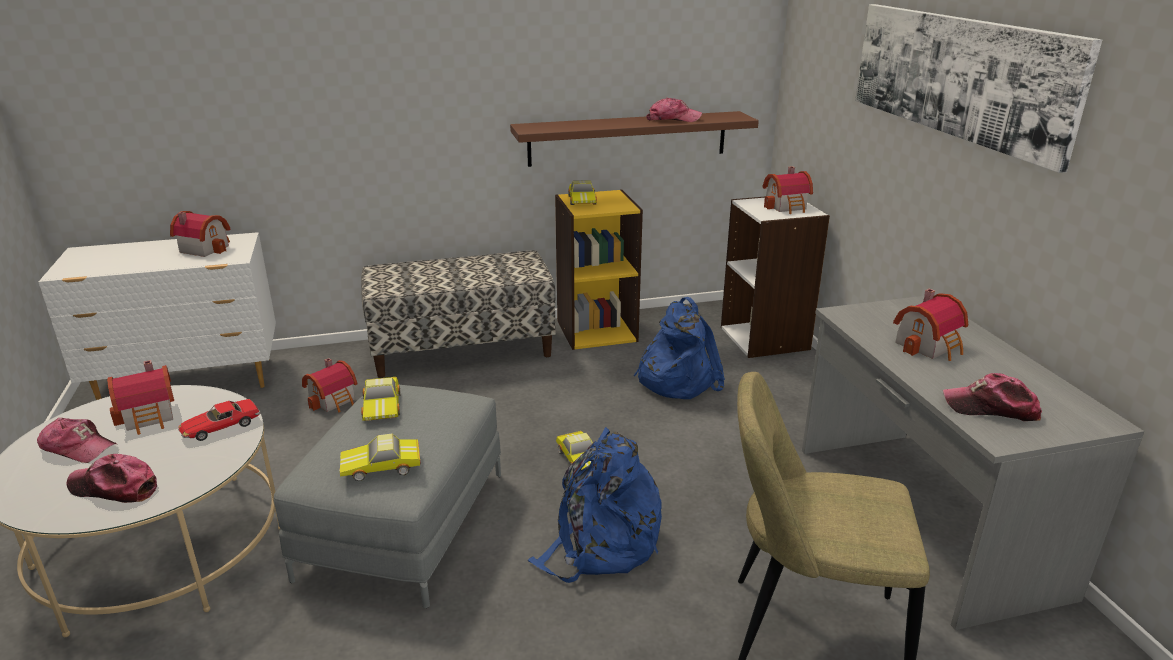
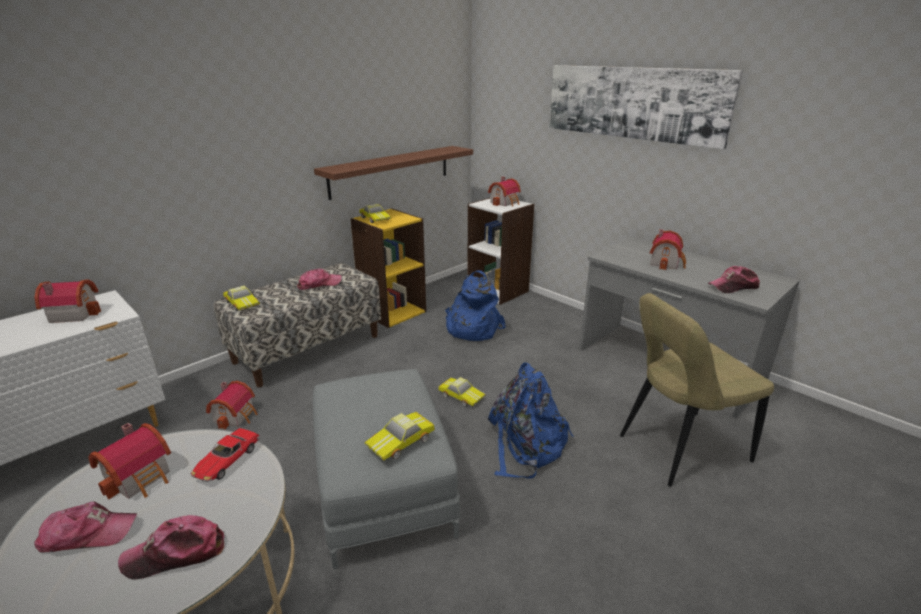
camera: 30 degrees left, 0 degrees up
toy car [361,377,401,421] -> toy car moved to [223,285,260,311]
cap [646,98,702,122] -> cap moved to [297,269,342,290]

